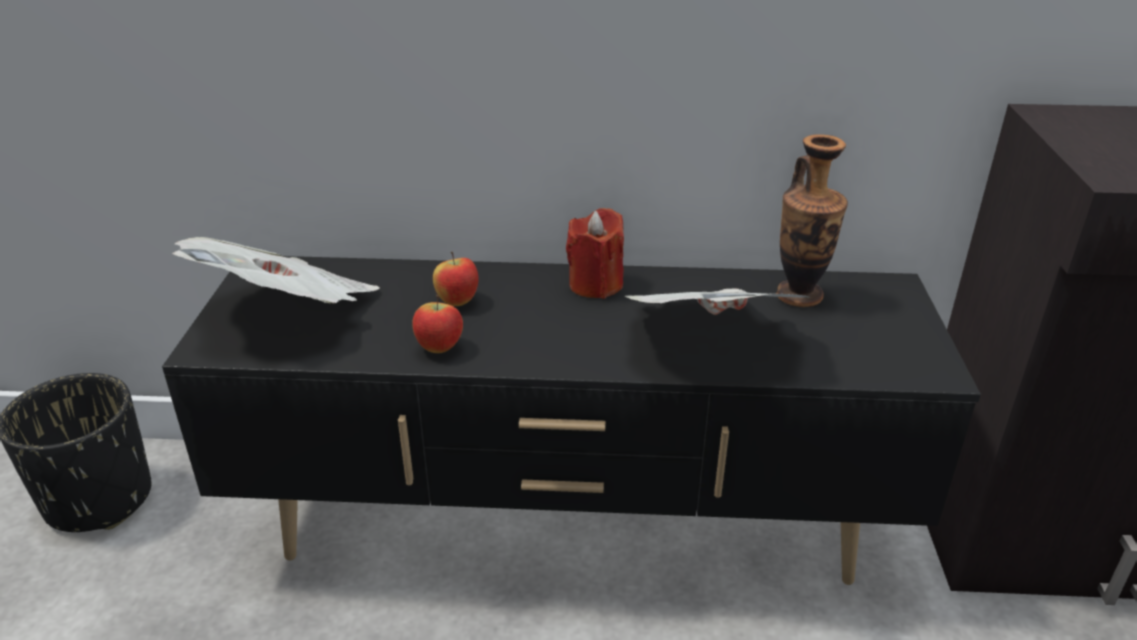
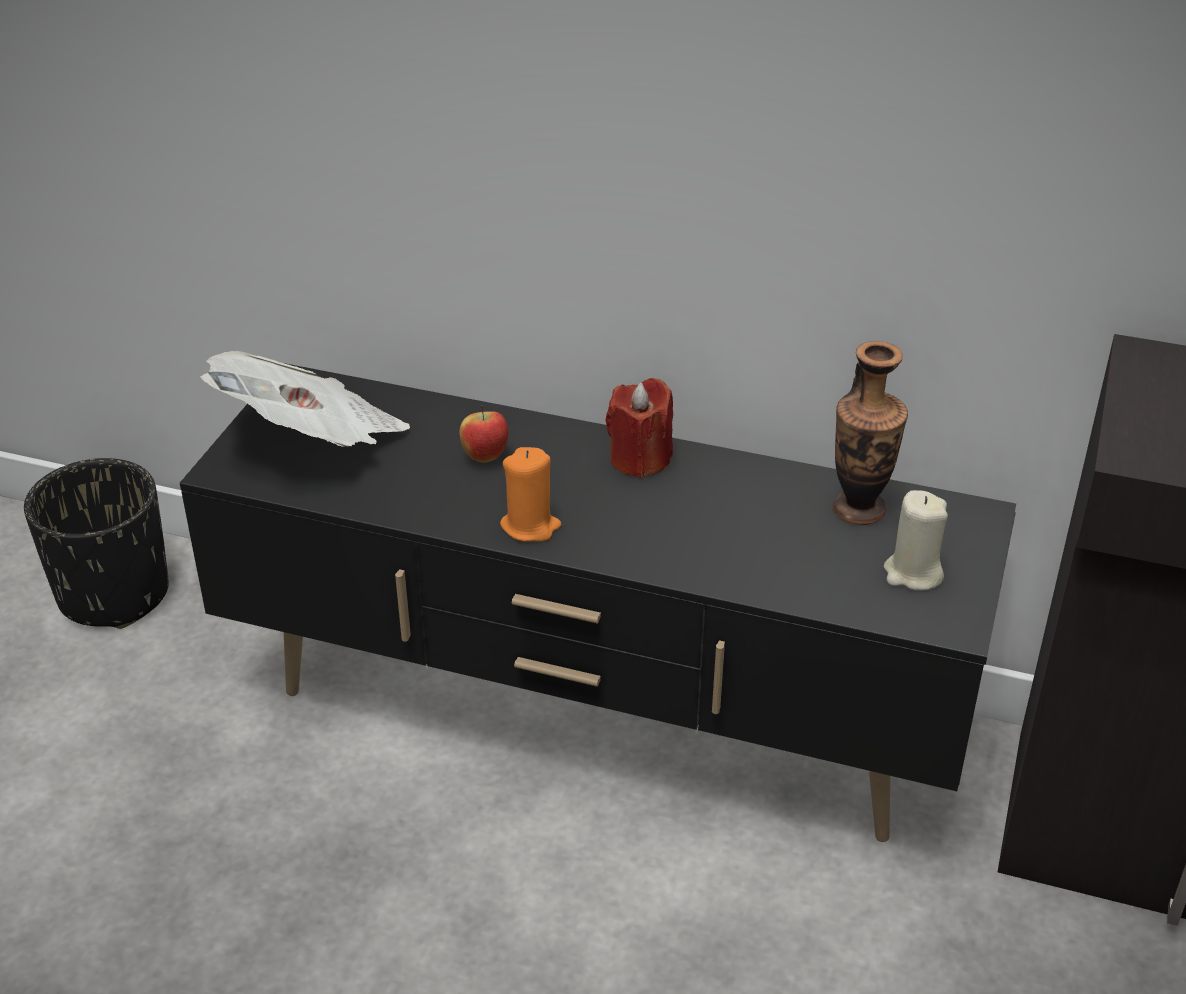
camera: 15 degrees right, 5 degrees up
apple [412,295,463,353] -> none
newspaper [624,288,810,315] -> none
none -> orange candle [500,447,561,542]
none -> beige candle [884,490,948,591]

